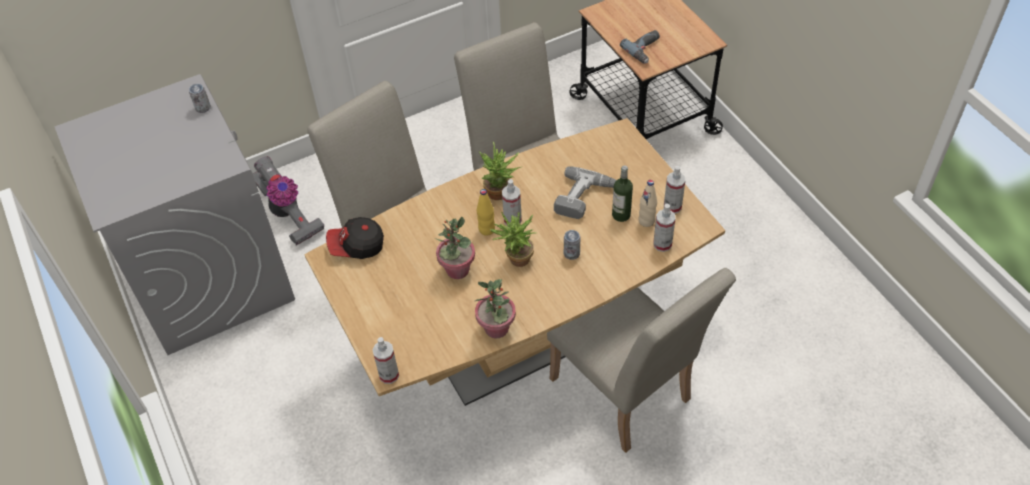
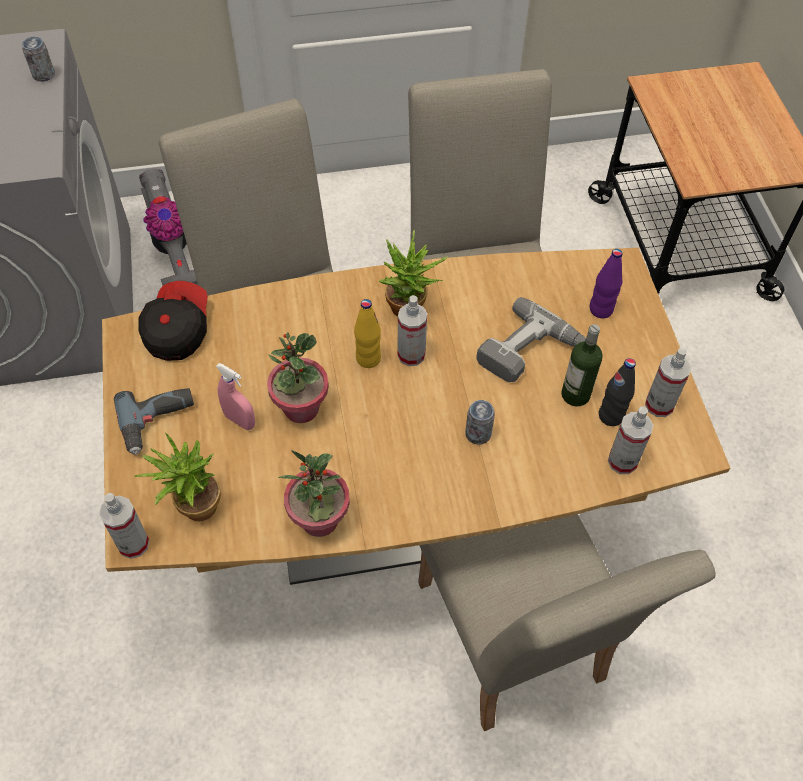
camera: 15 degrees right, 5 degrees up
cap [326,217,384,259] -> cap turned 90 degrees clockwise [138,281,208,361]
potted plant [490,212,536,267] -> potted plant moved to [135,433,221,521]
power drill [620,30,660,64] -> power drill moved to [114,388,194,455]
beige bottle [638,180,657,227] -> black bottle [599,358,636,426]
none -> pink spray bottle [216,363,255,430]
none -> purple bottle [590,249,622,318]

